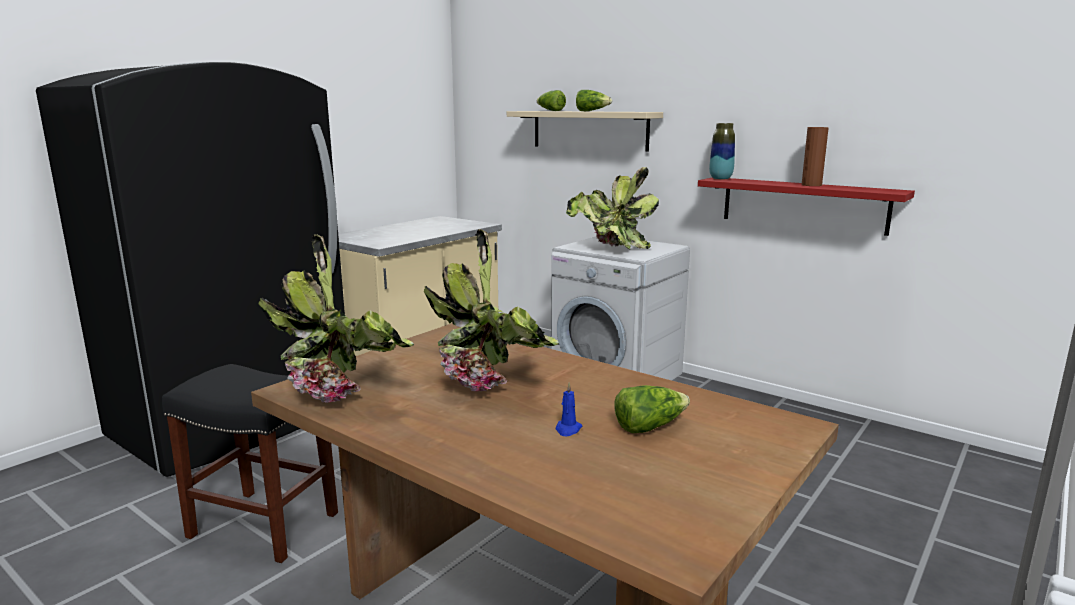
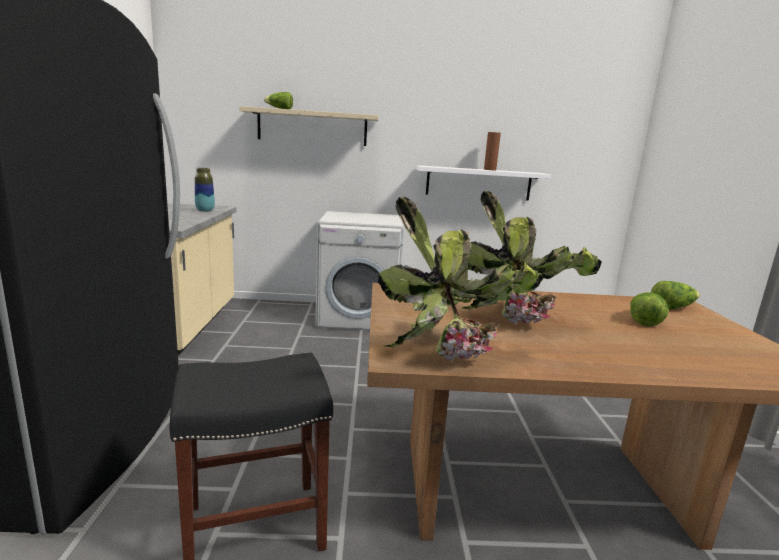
camera: 40 degrees left, 0 degrees up
blue candle [556,382,582,437] -> none
potted plant [566,167,659,249] -> none
lettuce [576,90,612,111] -> lettuce moved to [651,281,700,310]
red shelf [698,178,915,236] -> white shelf [417,165,551,201]
vase [709,123,735,179] -> vase moved to [195,168,215,212]

